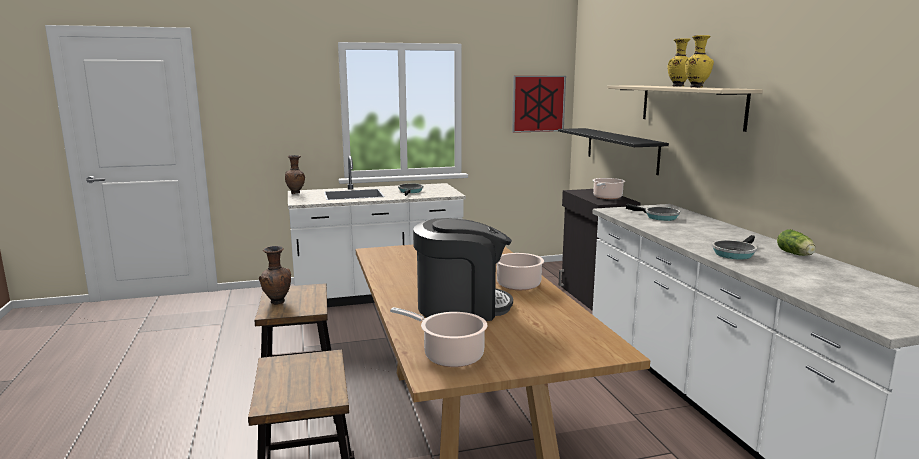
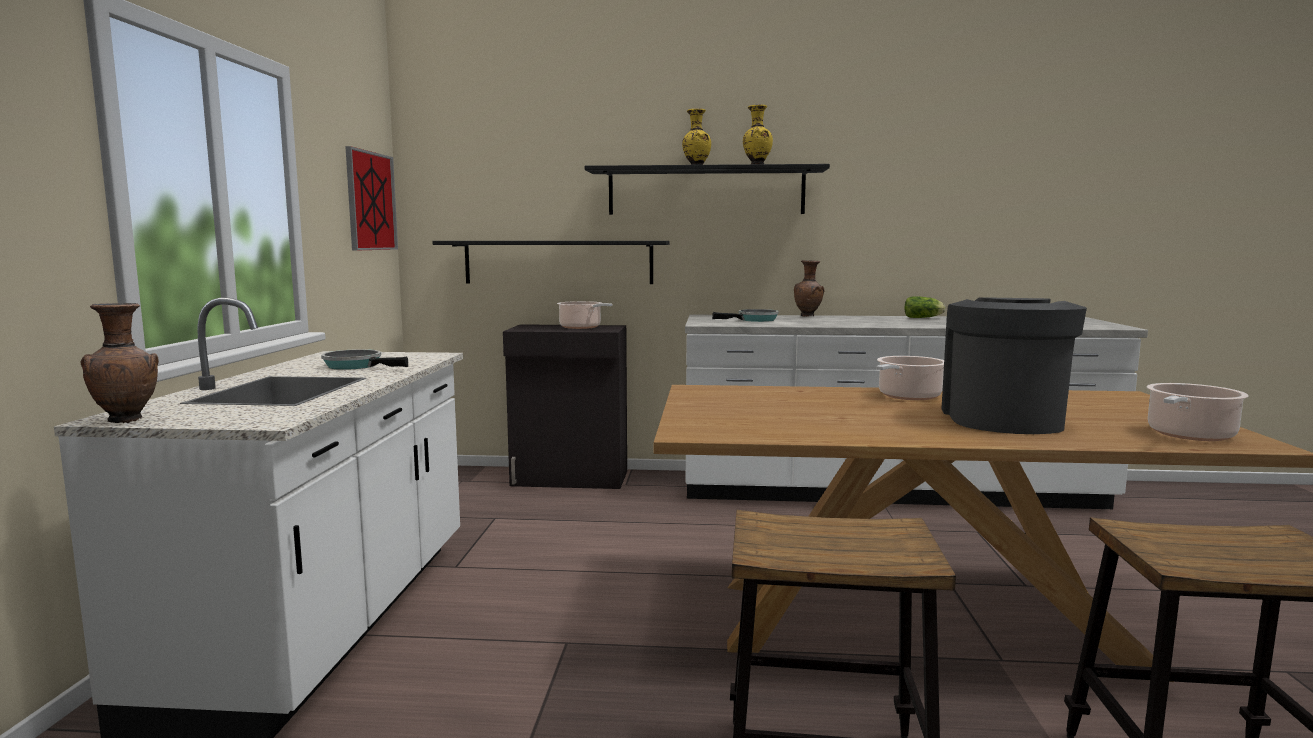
camera: 70 degrees left, 5 degrees down
brown vase [259,246,291,305] -> brown vase moved to [794,260,824,317]
beige shelf [607,86,763,132] -> black shelf [585,164,830,215]
frying pan [712,235,757,260] -> none

